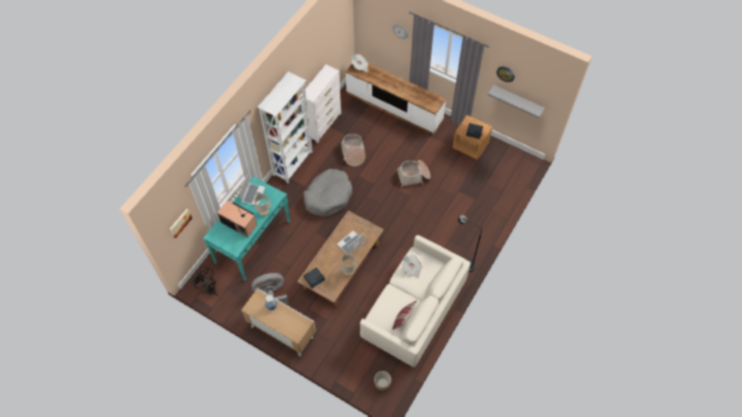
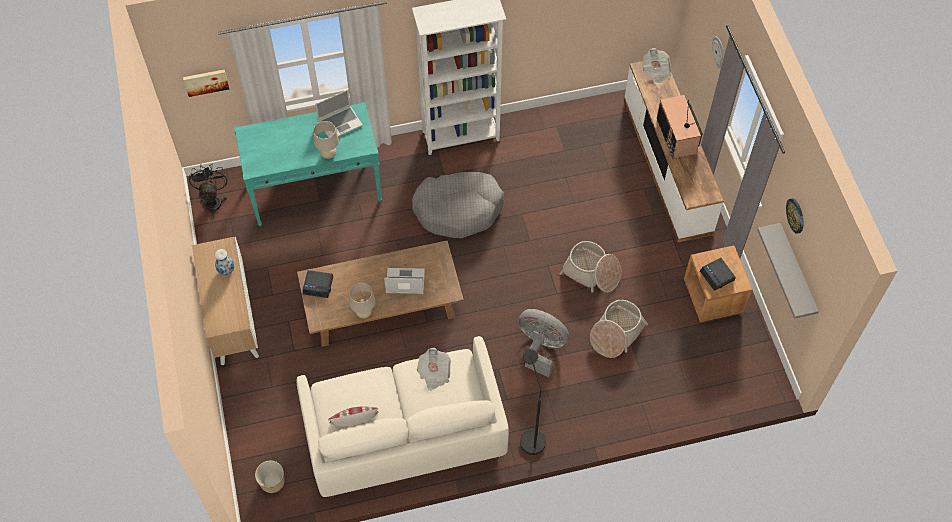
camera: 45 degrees right, 0 degrees up
television [217,201,257,238] -> television moved to [657,95,703,159]
grey fan [252,273,289,305] -> grey fan moved to [518,309,569,377]
white dresser [300,65,341,144] -> none
basket [341,134,365,166] -> basket moved to [590,300,648,358]

